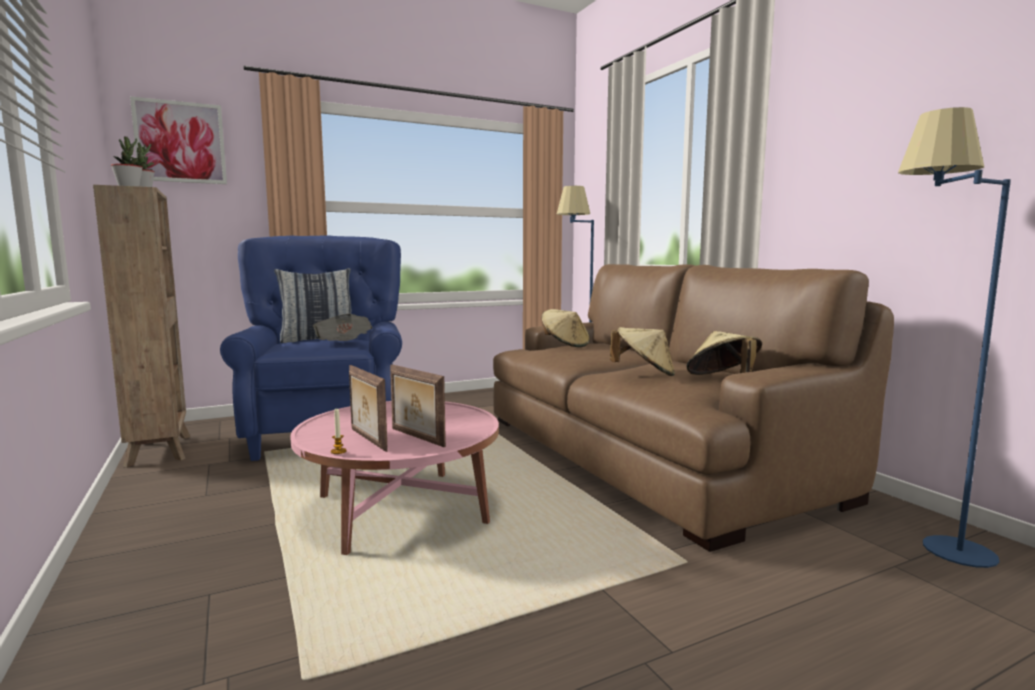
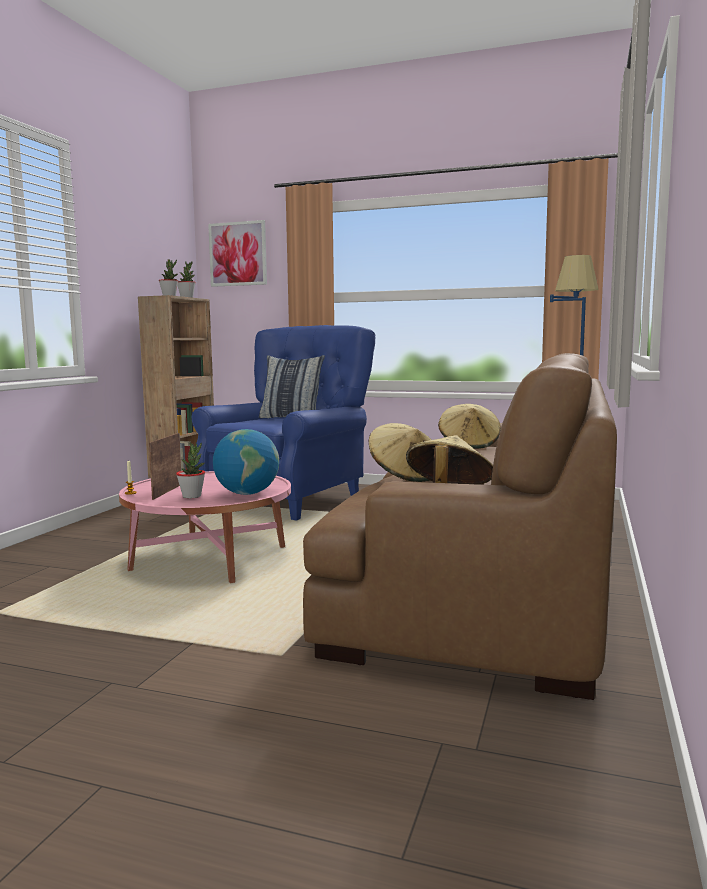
camera: 45 degrees right, 0 degrees up
newspaper [313,314,372,341] -> none
picture frame [390,364,446,447] -> potted plant [176,442,205,498]
blue floor lamp [898,107,1011,568] -> none
none -> globe [213,429,279,495]

